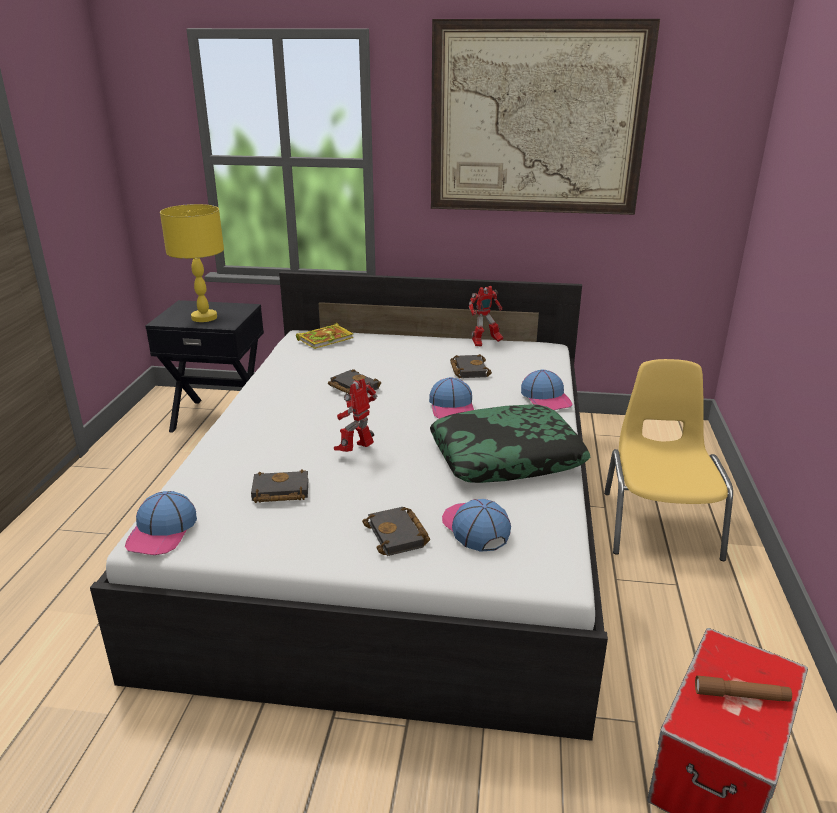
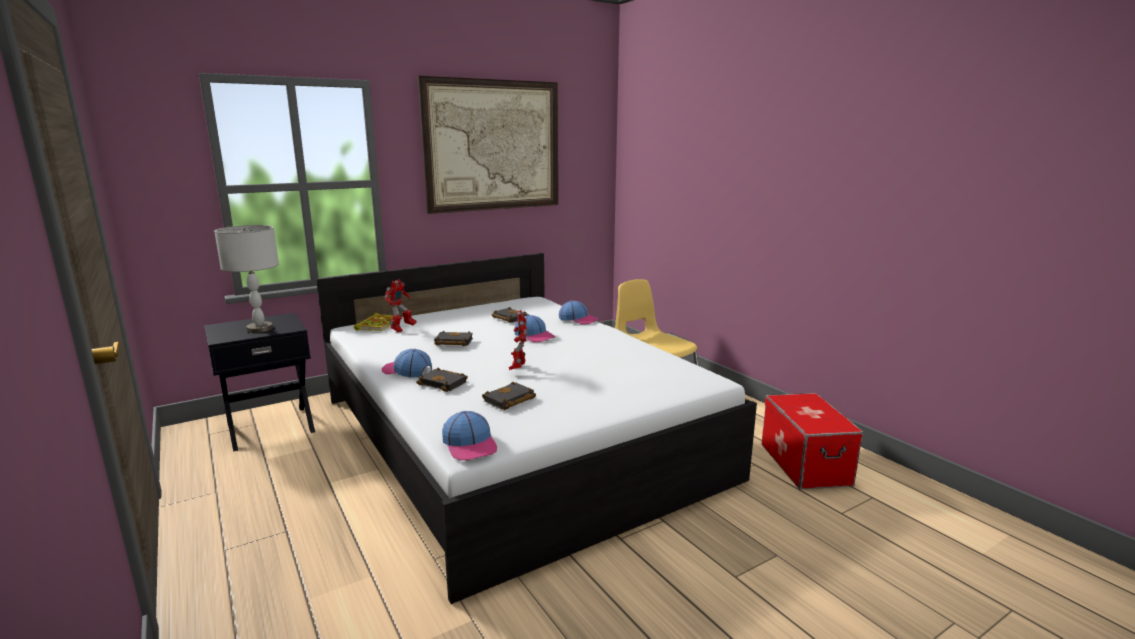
camera: 40 degrees left, 10 degrees down
yellow table lamp [160,204,224,322] -> grey table lamp [214,225,279,333]
black book [362,507,430,556] -> black book moved to [416,368,468,392]
pillow [430,404,590,483] -> none
cap [442,499,511,552] -> cap moved to [382,349,432,378]
toy robot [469,286,503,347] -> toy robot moved to [384,279,417,332]
brown flashlight [695,676,792,702] -> none

